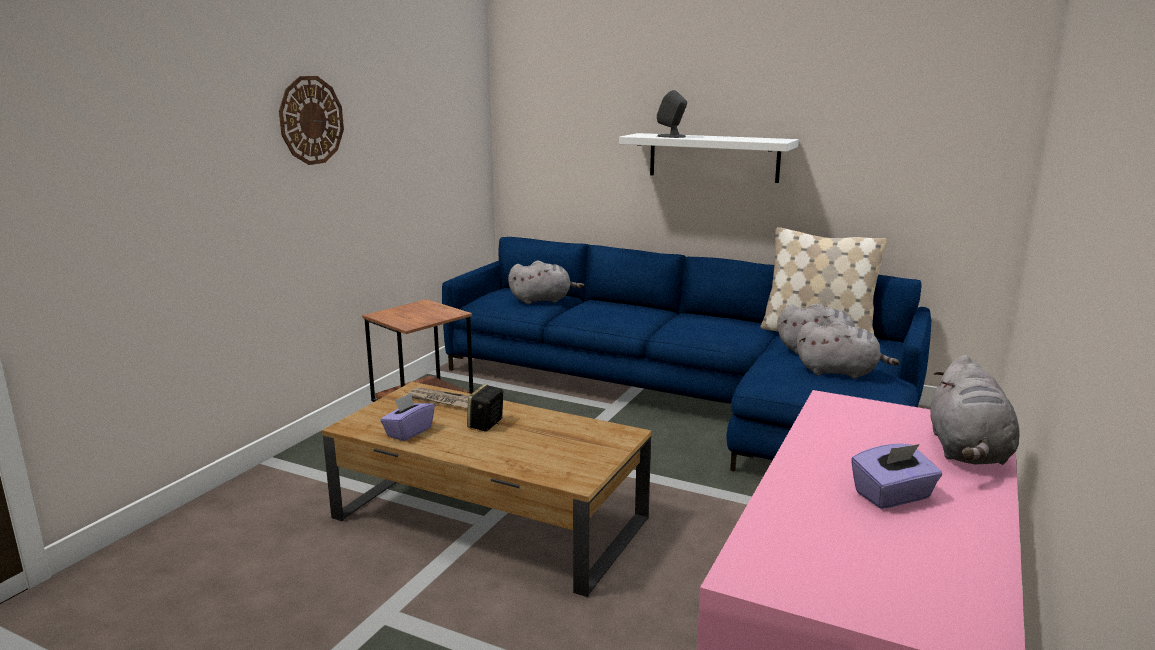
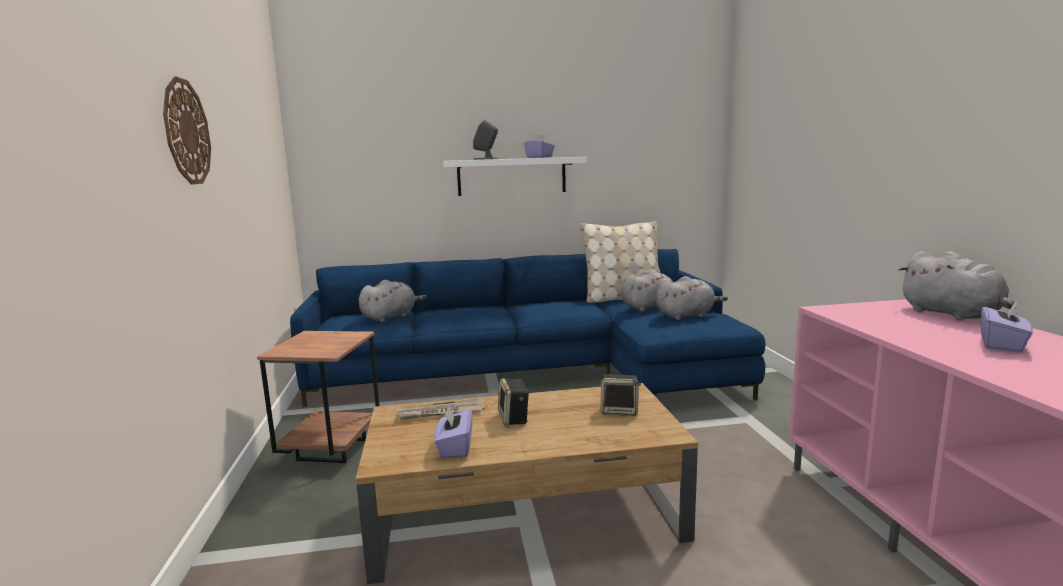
camera: 35 degrees left, 5 degrees down
none -> purple tissue box [524,135,555,158]
none -> speaker [600,374,641,416]

